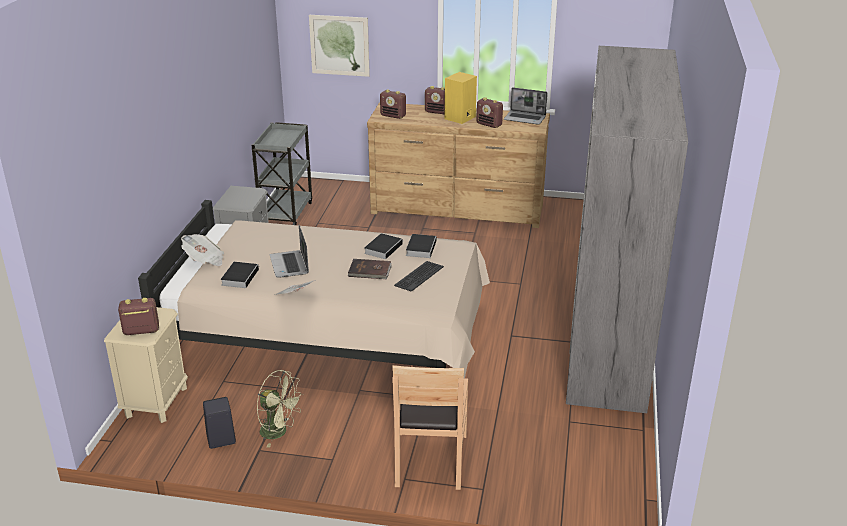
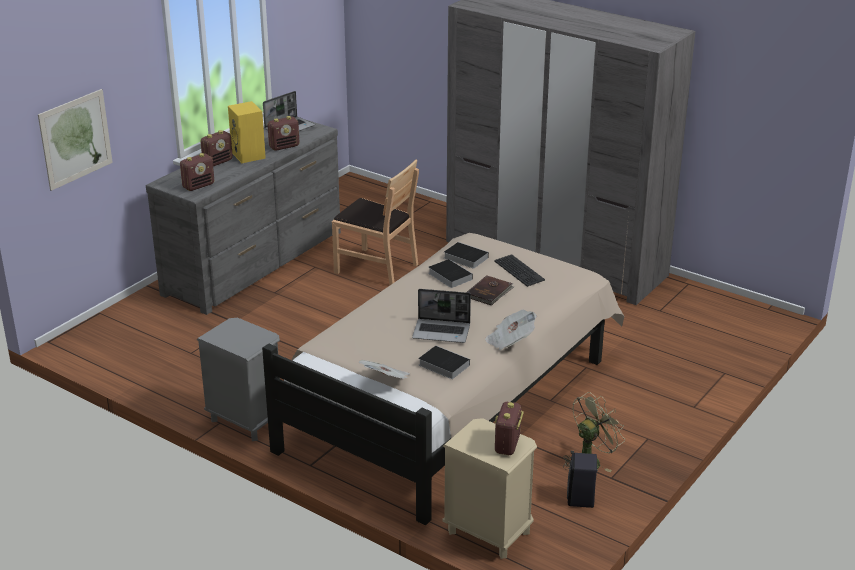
camera: 65 degrees left, 0 degrees up
grey cart [251,122,312,225] -> none
brown dresser [367,102,550,228] -> grey dresser [146,120,341,315]
brown chair [392,365,468,490] -> brown chair moved to [332,160,419,285]

